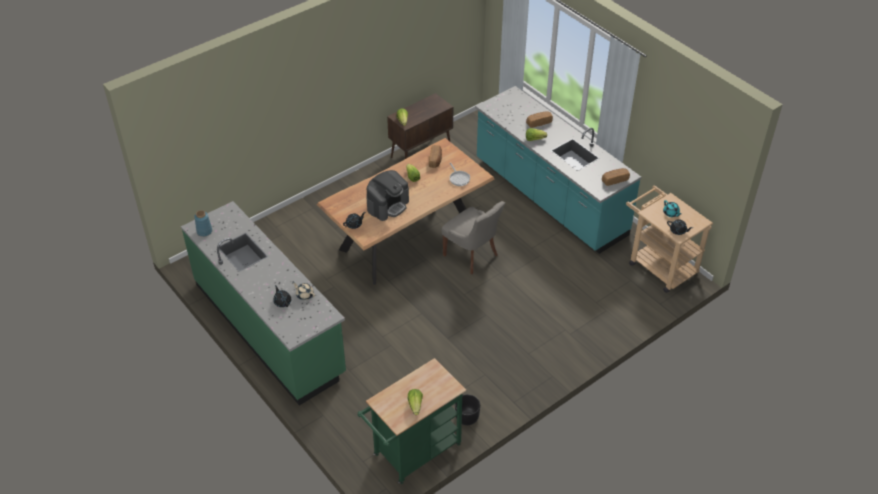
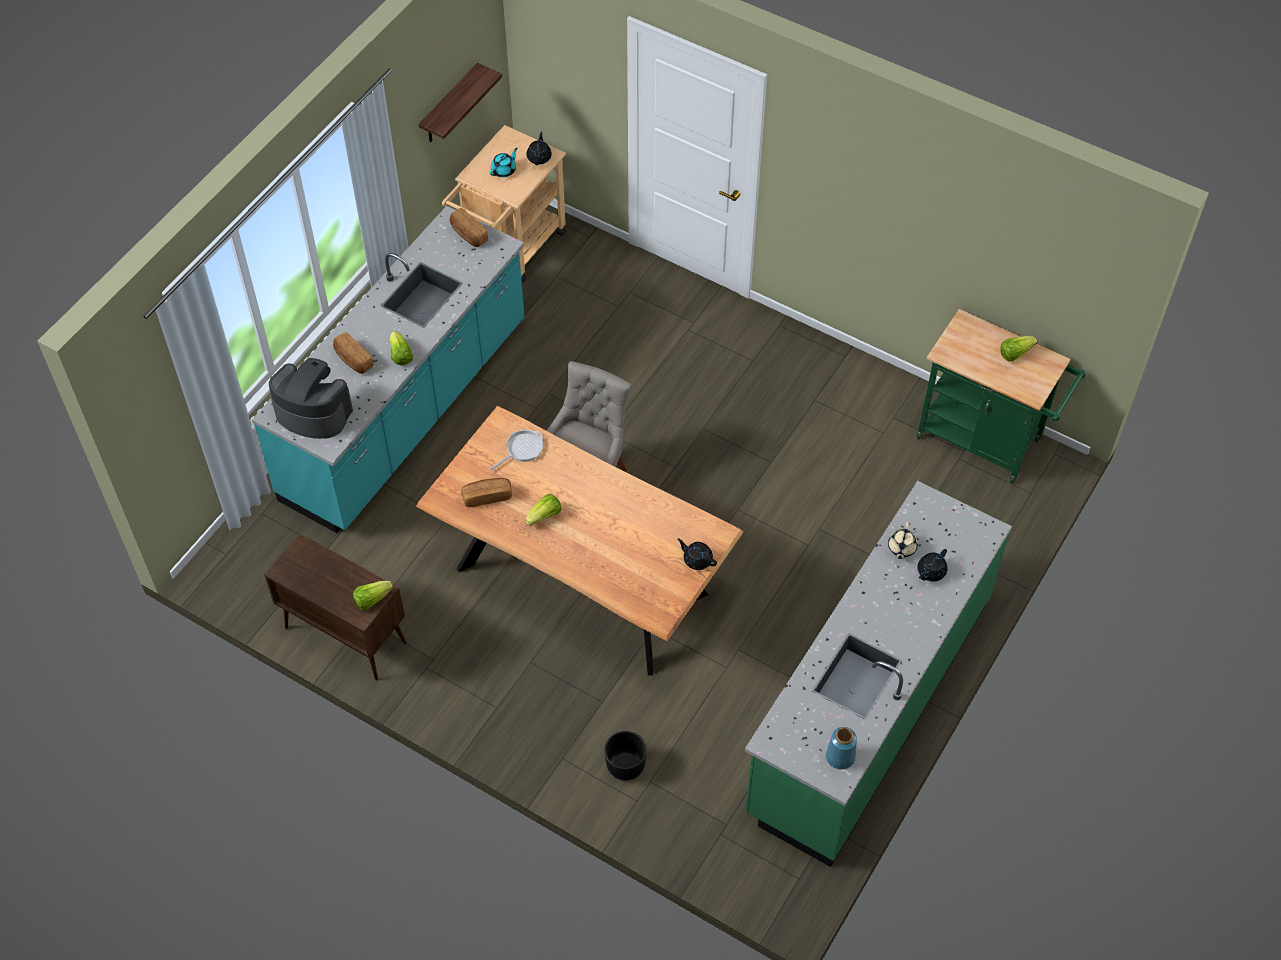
camera: 110 degrees left, 10 degrees up
coffee machine [366,170,409,221] -> coffee machine moved to [269,358,353,439]
black planter [455,394,480,425] -> black planter moved to [604,731,647,781]
none -> shelf [418,63,502,142]

